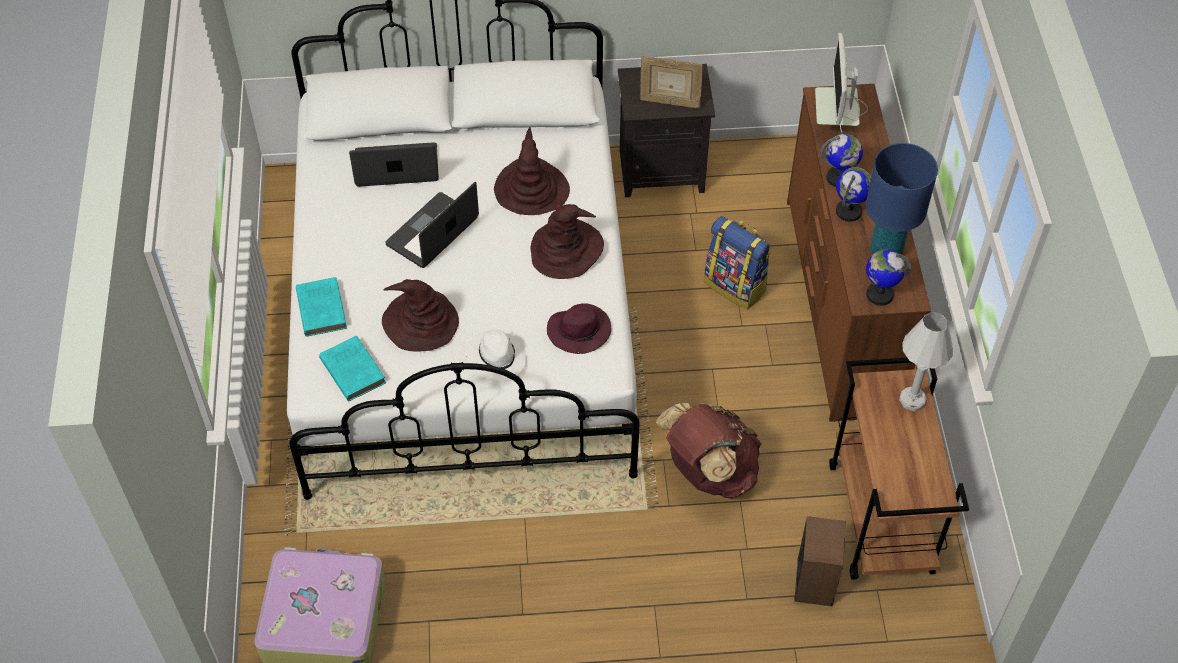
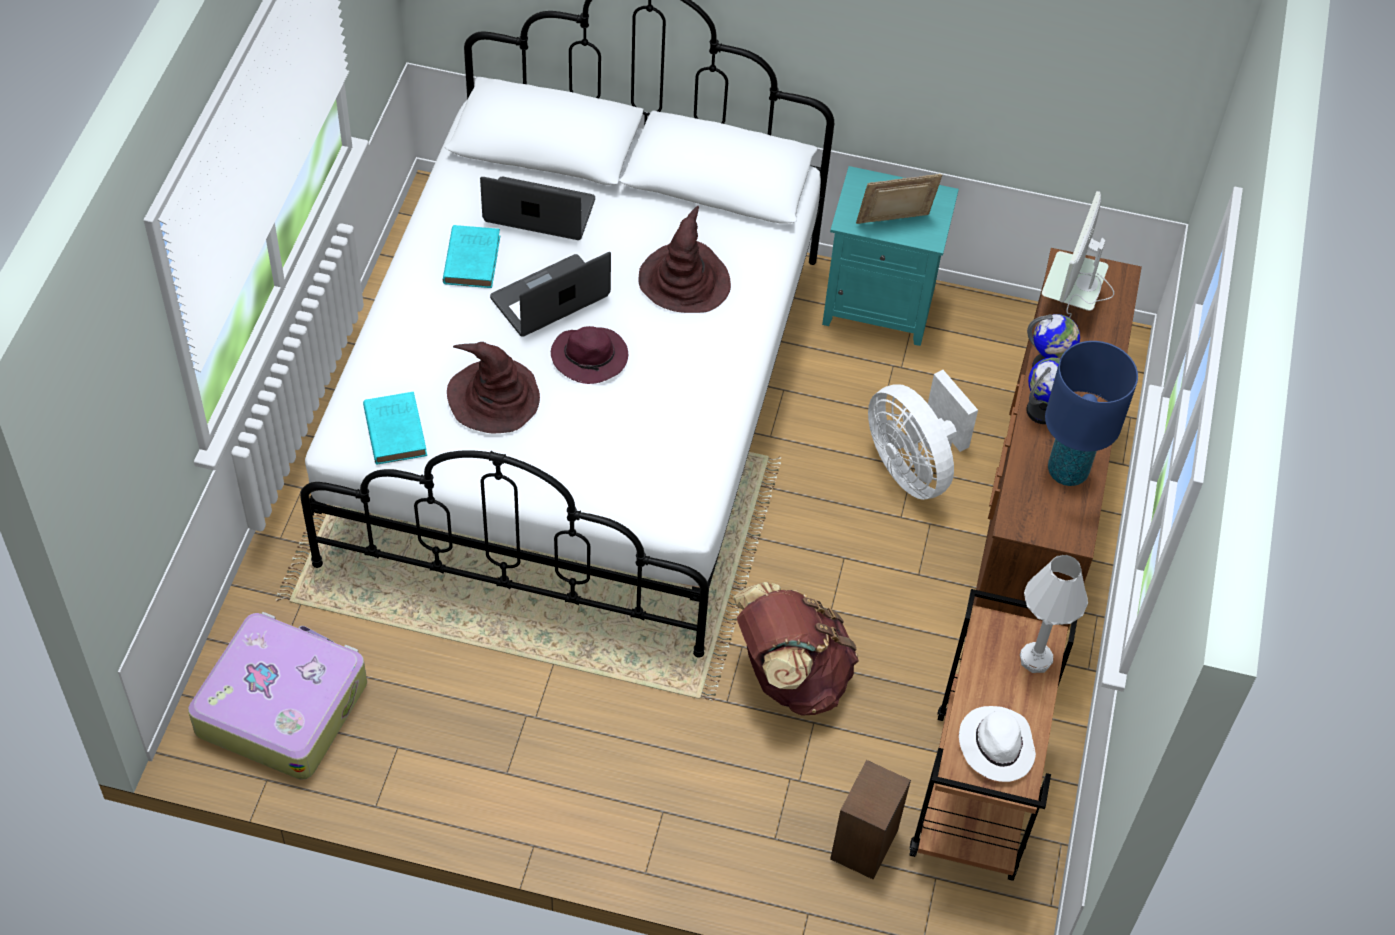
camera: 15 degrees right, 0 degrees up
turquoise book [296,277,347,337] -> turquoise book moved to [443,225,500,288]
white hat [466,329,527,381] -> white hat moved to [959,706,1036,782]
brown hat [531,204,604,279] -> none
purple hat [547,303,611,354] -> purple hat moved to [551,326,628,384]
black nightstand [618,64,715,197] -> turquoise nightstand [822,166,959,346]
picture frame [640,56,703,109] -> picture frame turned 135 degrees clockwise [856,174,942,224]
backpack [704,216,771,309] -> white fan [868,370,978,500]
globe [866,249,911,306] -> none

